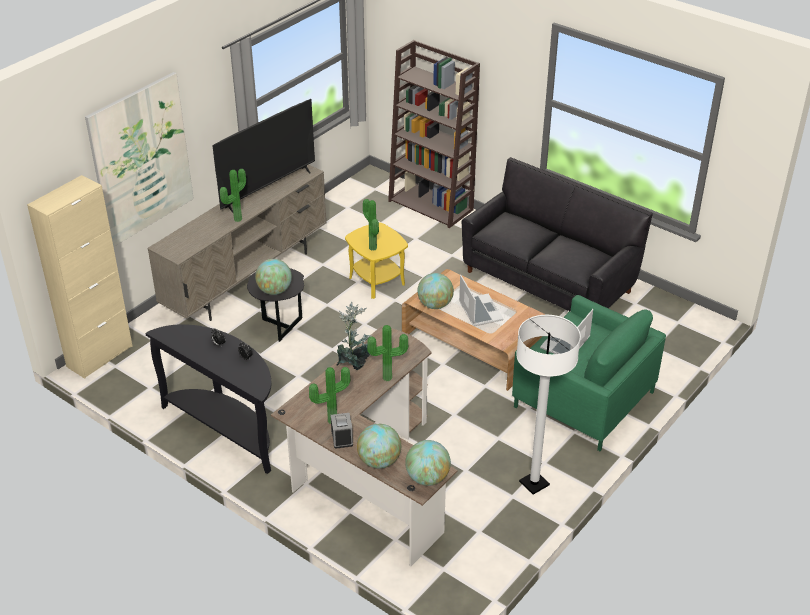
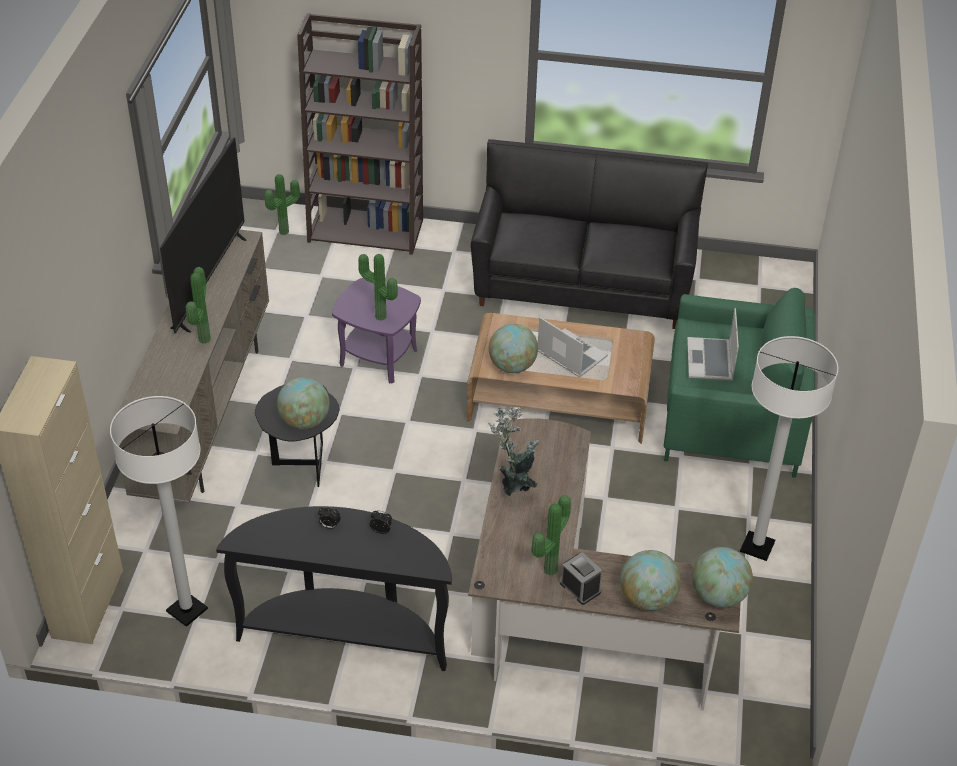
camera: 30 degrees left, 5 degrees up
picture [85,72,194,247] -> none
yellow side table [345,222,408,299] -> purple side table [332,278,421,384]
potted plant [367,325,408,381] -> potted plant moved to [264,174,300,235]
none -> white floor lamp [110,396,208,627]

